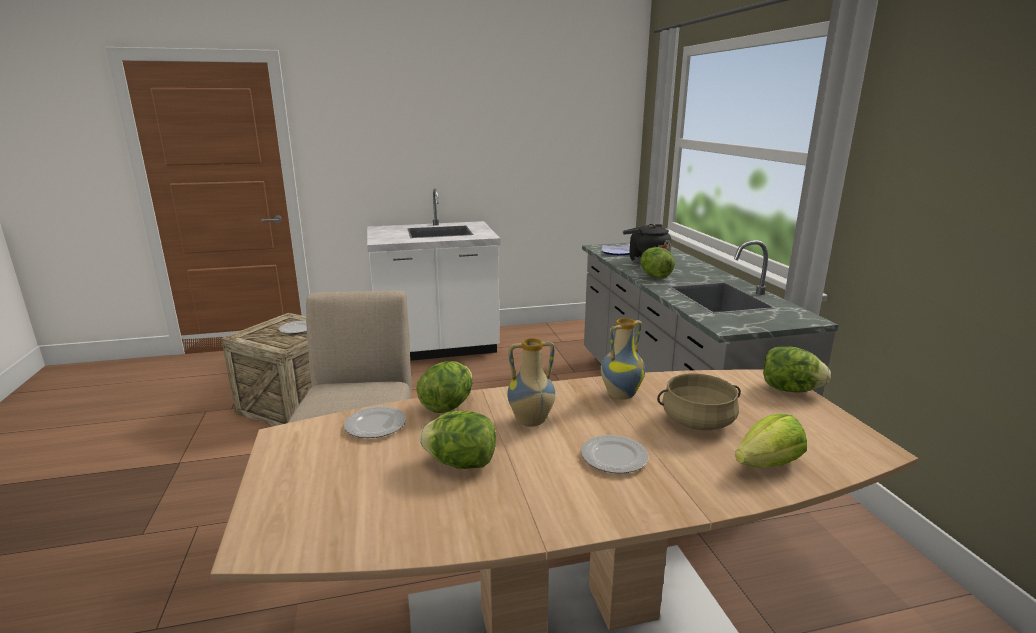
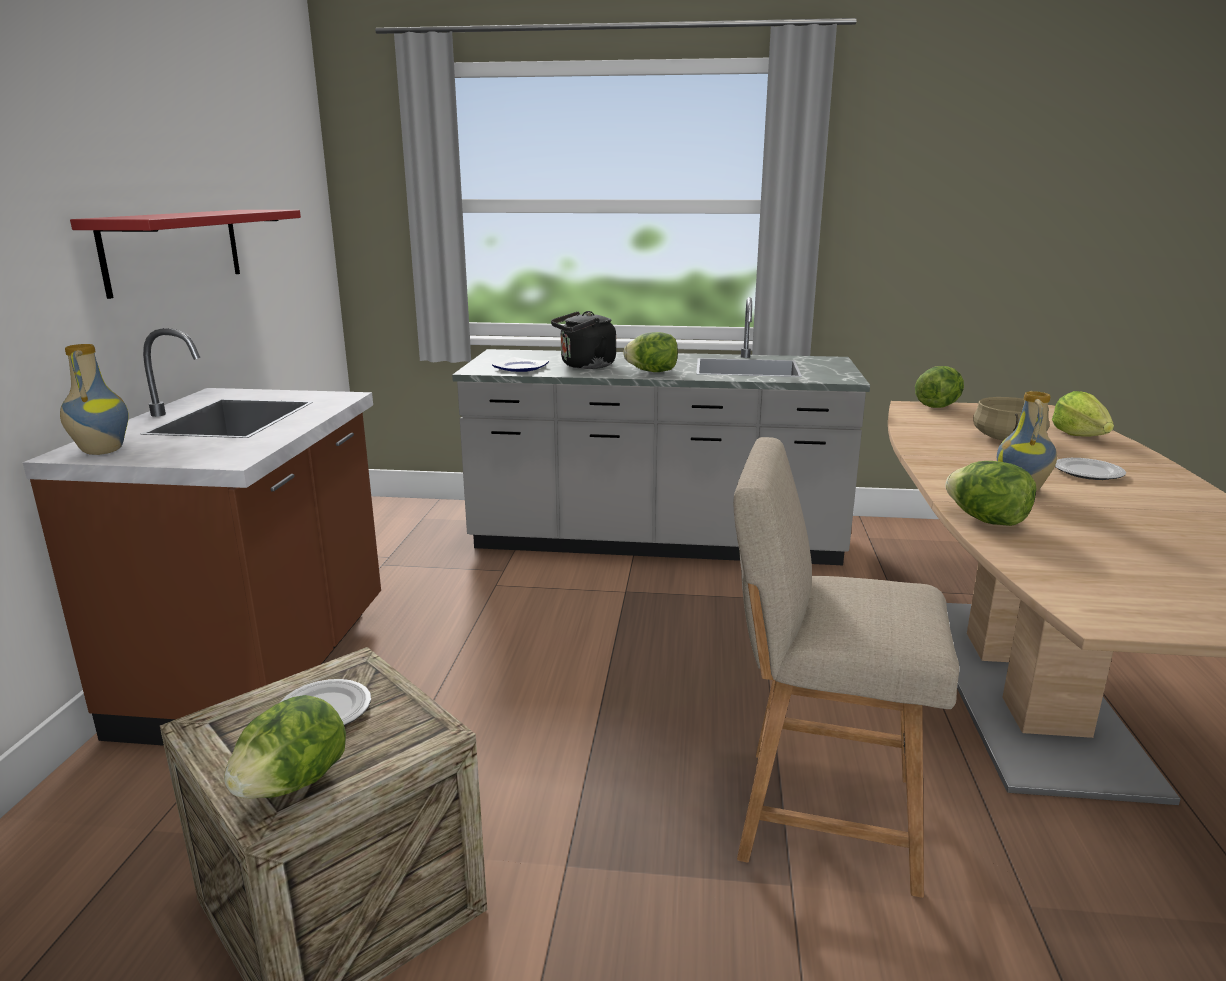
camera: 70 degrees left, 0 degrees up
plate [344,406,406,438] -> none
white counter [367,189,501,361] -> brown counter [23,328,381,746]
lettuce [419,411,496,469] -> lettuce moved to [224,695,346,799]
vase [601,318,645,400] -> vase moved to [60,344,129,455]
none -> red shelf [70,210,301,299]

